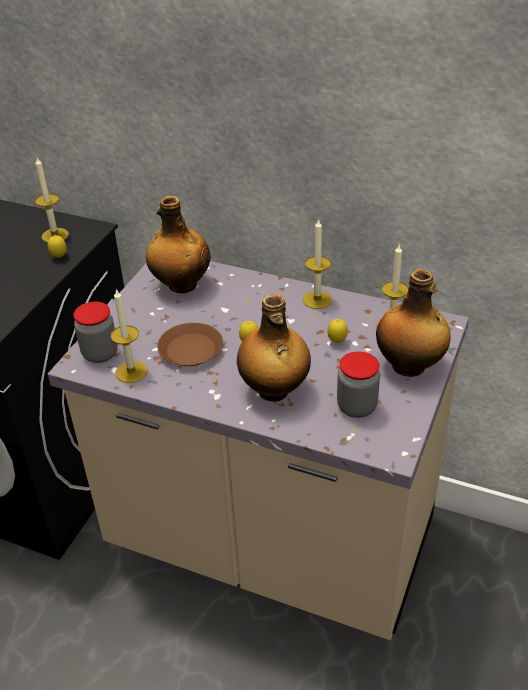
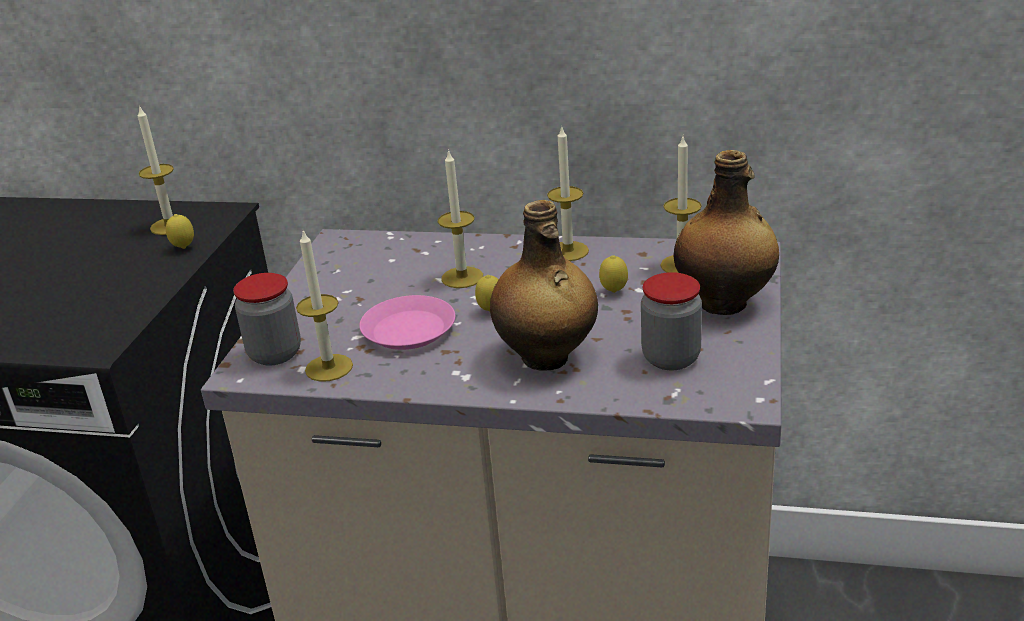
camera: 10 degrees left, 10 degrees down
bottle [146,196,211,293] -> none
brown plate [157,323,223,366] -> pink plate [359,295,455,350]
none -> candle [438,149,483,288]

